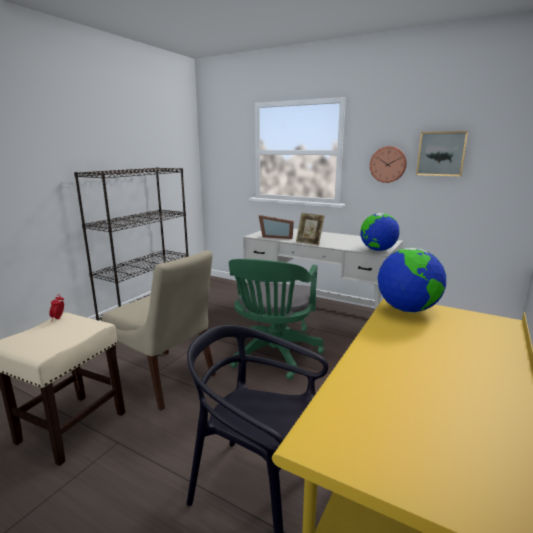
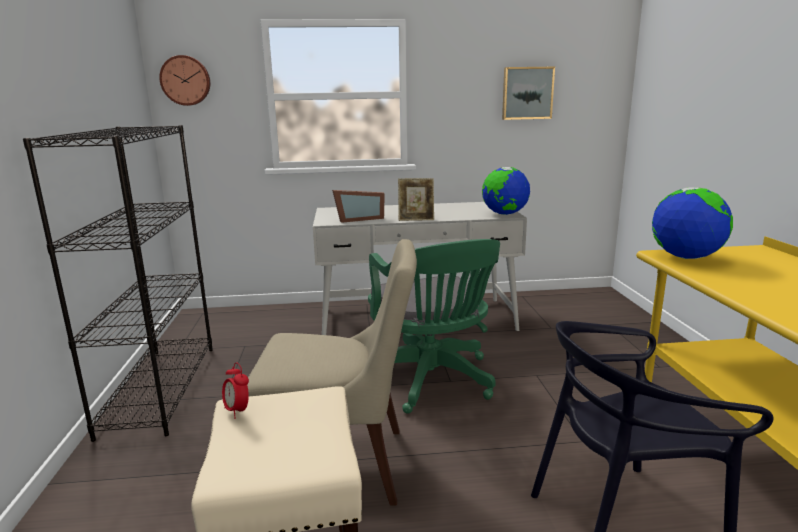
camera: 35 degrees left, 0 degrees up
wall clock [370,146,407,183] -> wall clock moved to [159,55,210,106]

